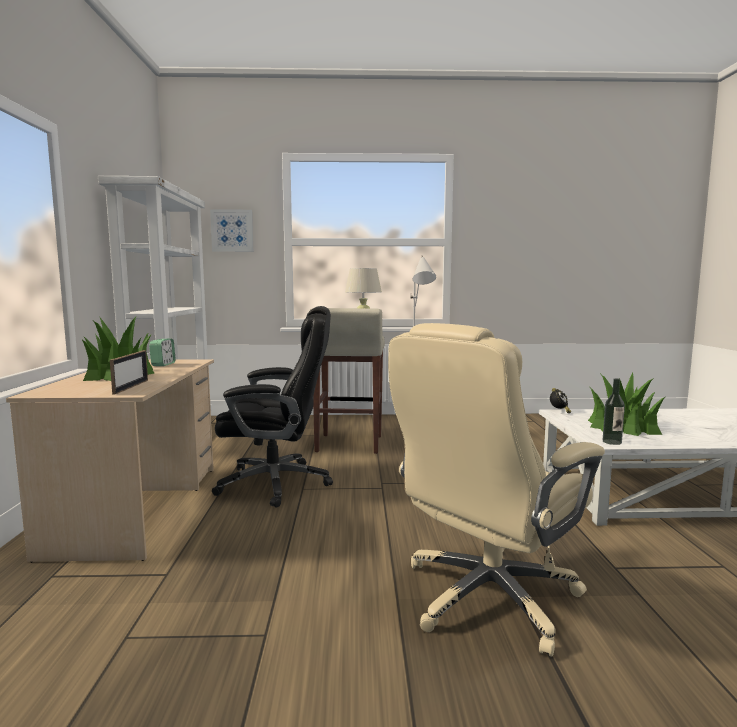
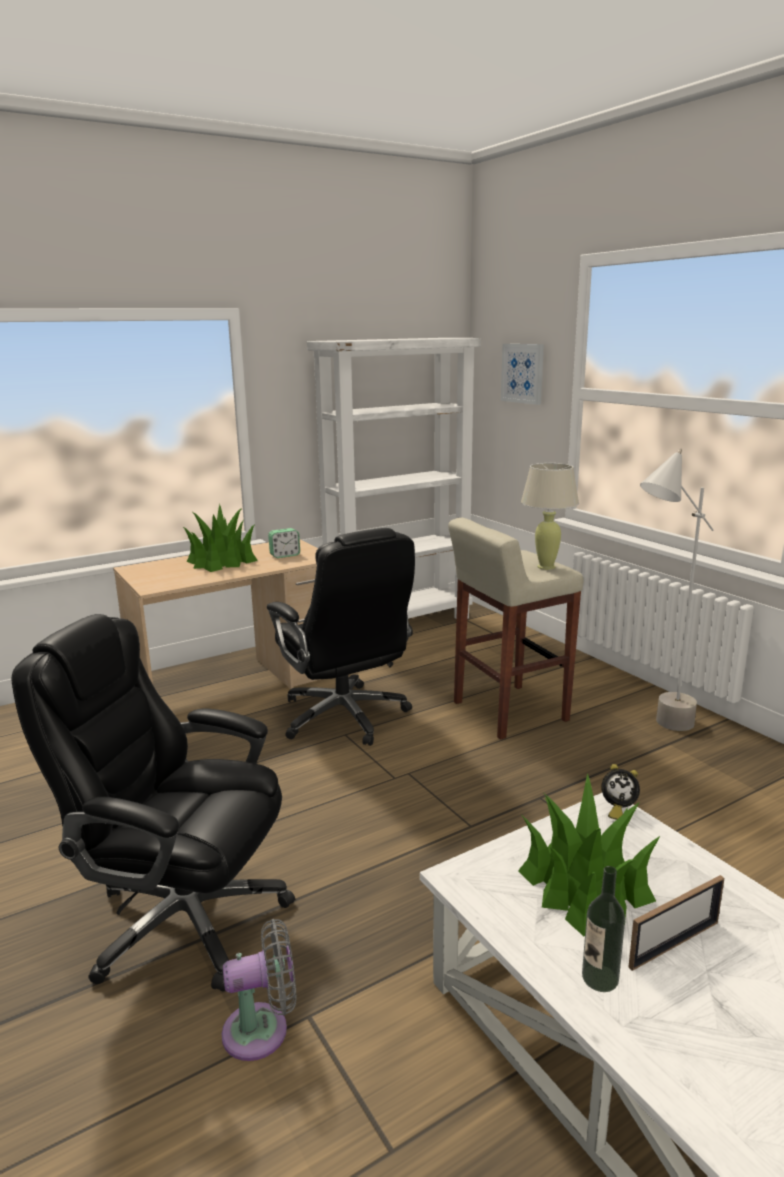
camera: 60 degrees right, 10 degrees up
picture frame [110,350,148,395] -> picture frame moved to [628,875,724,971]
beige office chair [388,323,605,657] -> black office chair [11,614,295,991]
bottle [603,378,625,445] -> bottle moved to [582,866,625,992]
none -> grey fan [222,919,296,1061]

